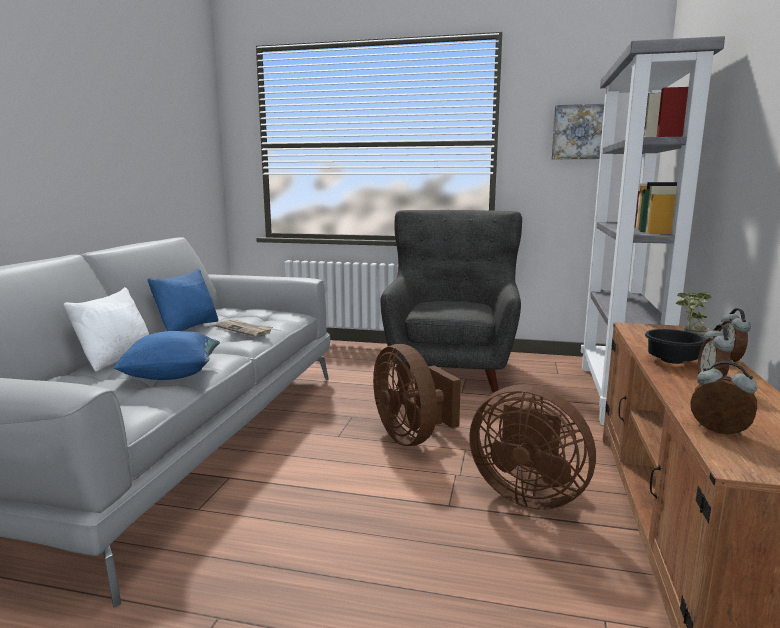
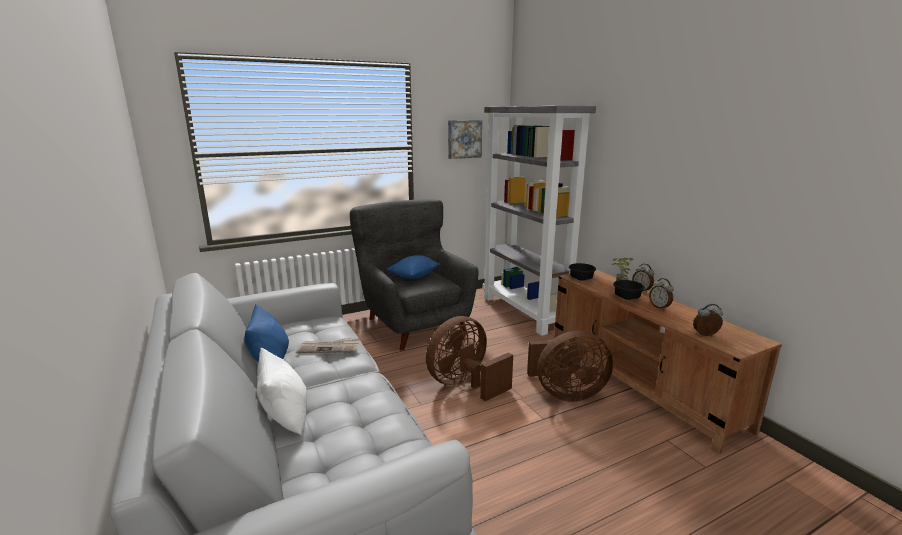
camera: 40 degrees left, 5 degrees up
blue pillow [113,331,220,380] -> blue pillow moved to [387,255,440,279]
brown fan [373,344,461,446] -> brown fan turned 120 degrees clockwise [426,316,513,401]
none -> black bowl [569,263,596,281]

